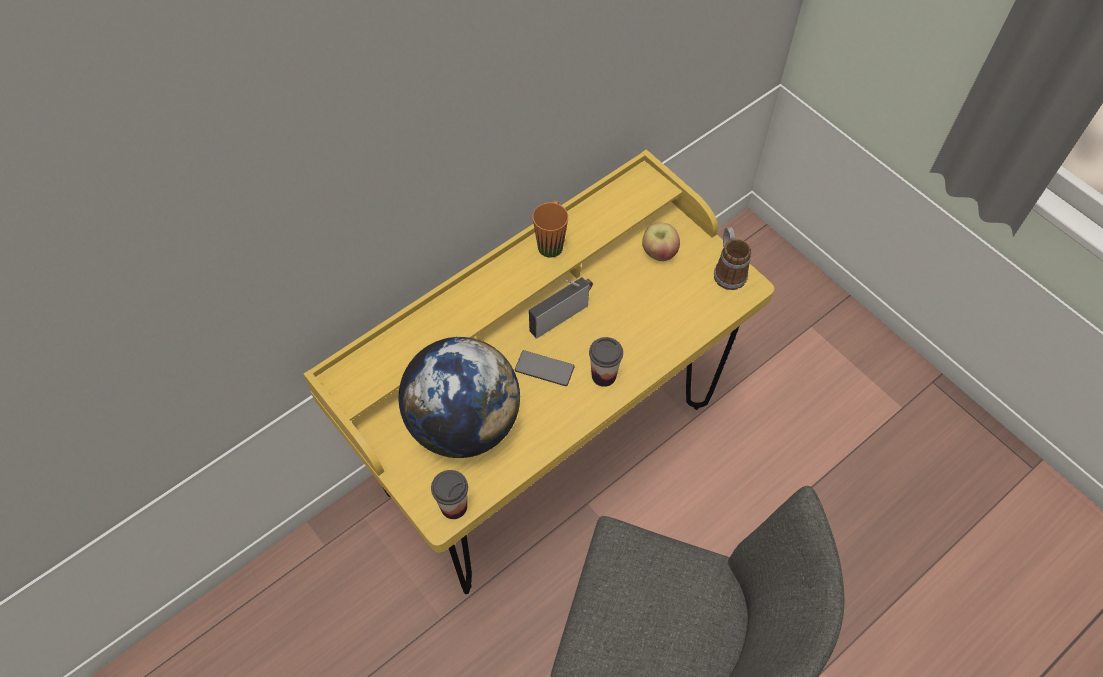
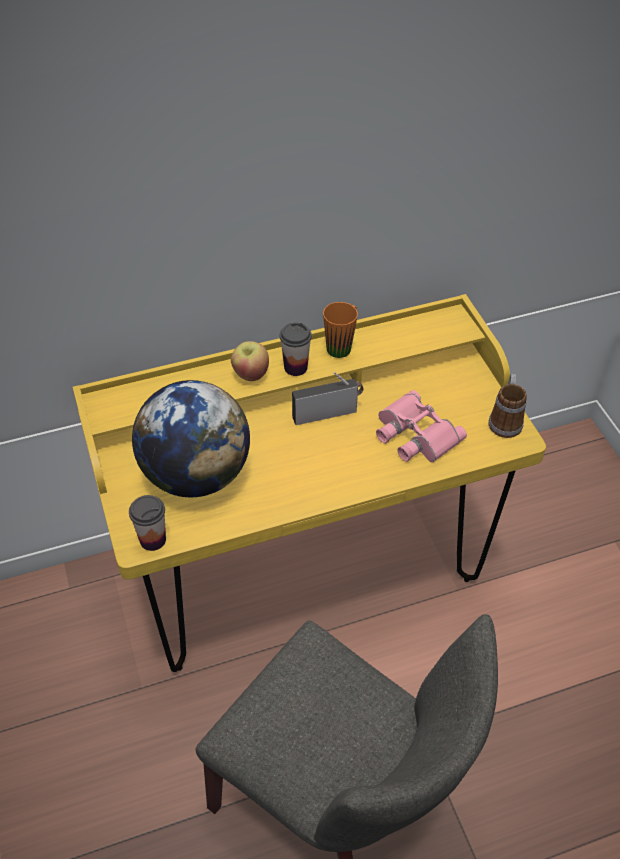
camera: 20 degrees right, 10 degrees down
phone [515,350,574,386] -> none
cup [589,337,623,387] -> cup moved to [280,322,312,376]
apple [642,223,680,261] -> apple moved to [231,341,269,381]
none -> pink binoculars [376,390,467,462]

